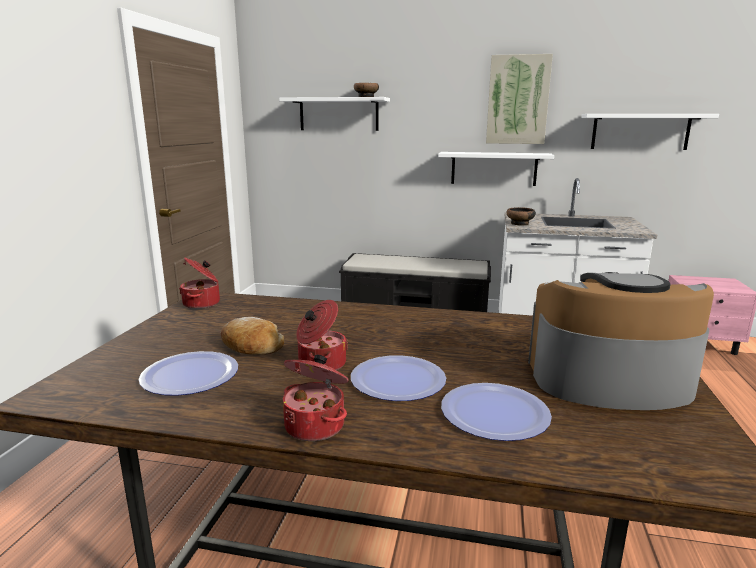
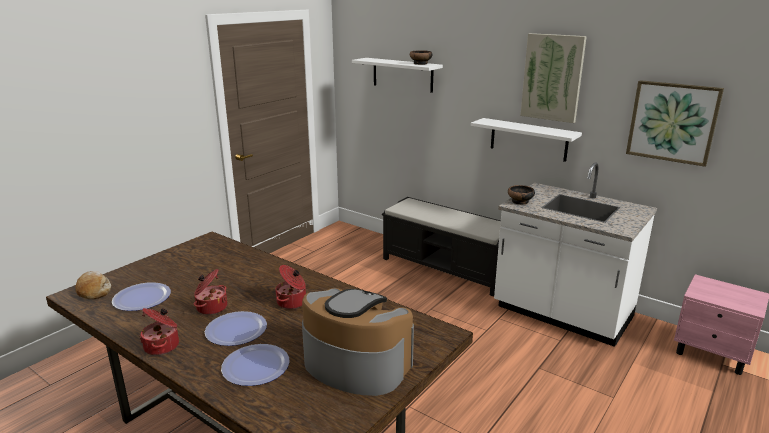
camera: 25 degrees right, 5 degrees up
cooking pot [179,258,220,309] -> cooking pot moved to [275,265,306,309]
bread [221,317,284,355] -> bread moved to [75,271,111,299]
white shelf [581,114,719,150] -> picture [626,80,724,167]

